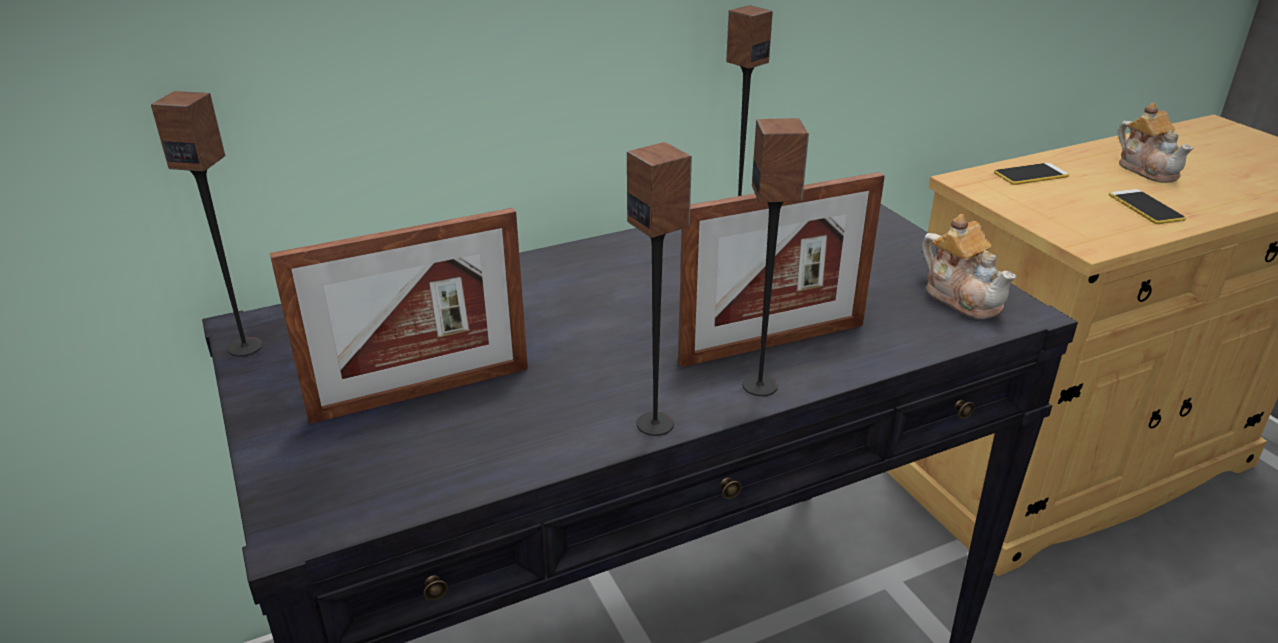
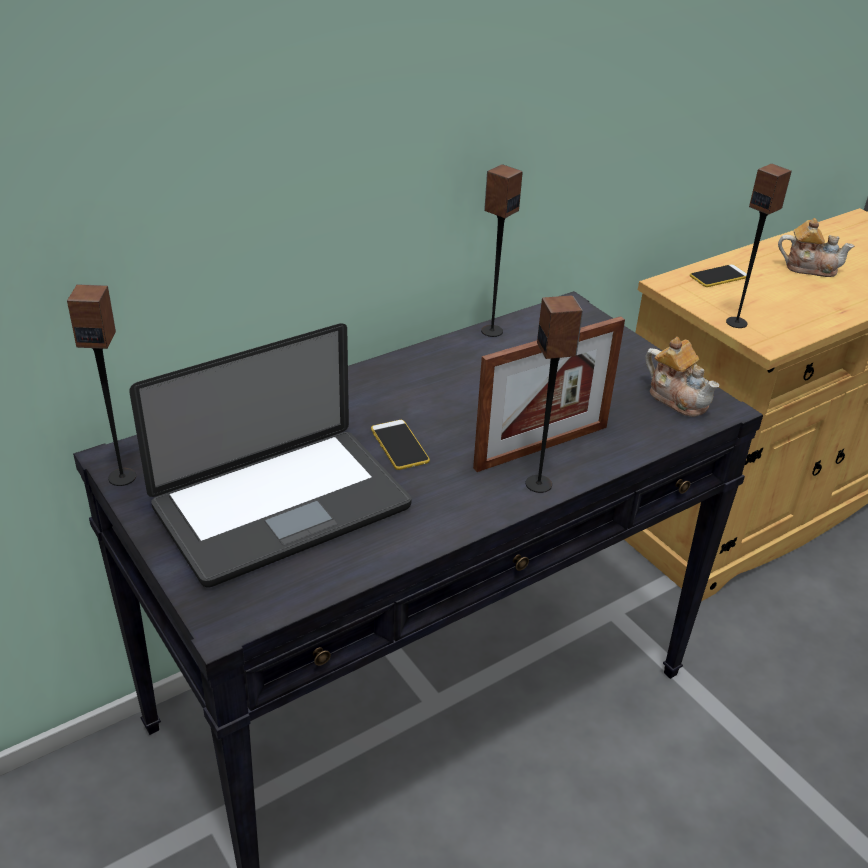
camera: 10 degrees left, 5 degrees up
picture frame [270,208,528,424] -> laptop [129,323,412,587]
speaker [627,142,692,436] -> speaker moved to [726,164,792,328]
phone [1109,189,1186,224] -> phone moved to [371,420,430,470]
teapot [1118,102,1193,183] -> teapot turned 45 degrees counterclockwise [778,218,854,277]

